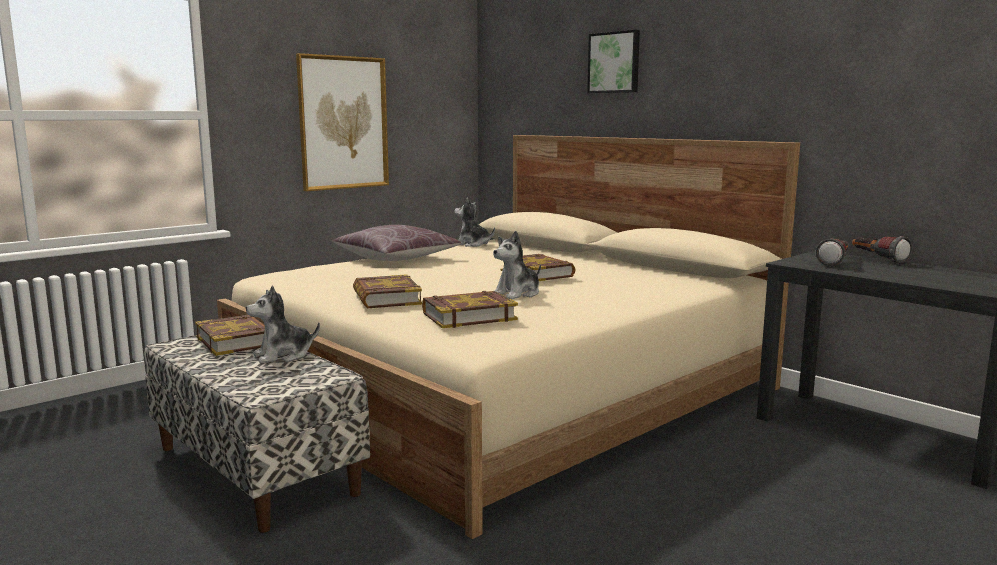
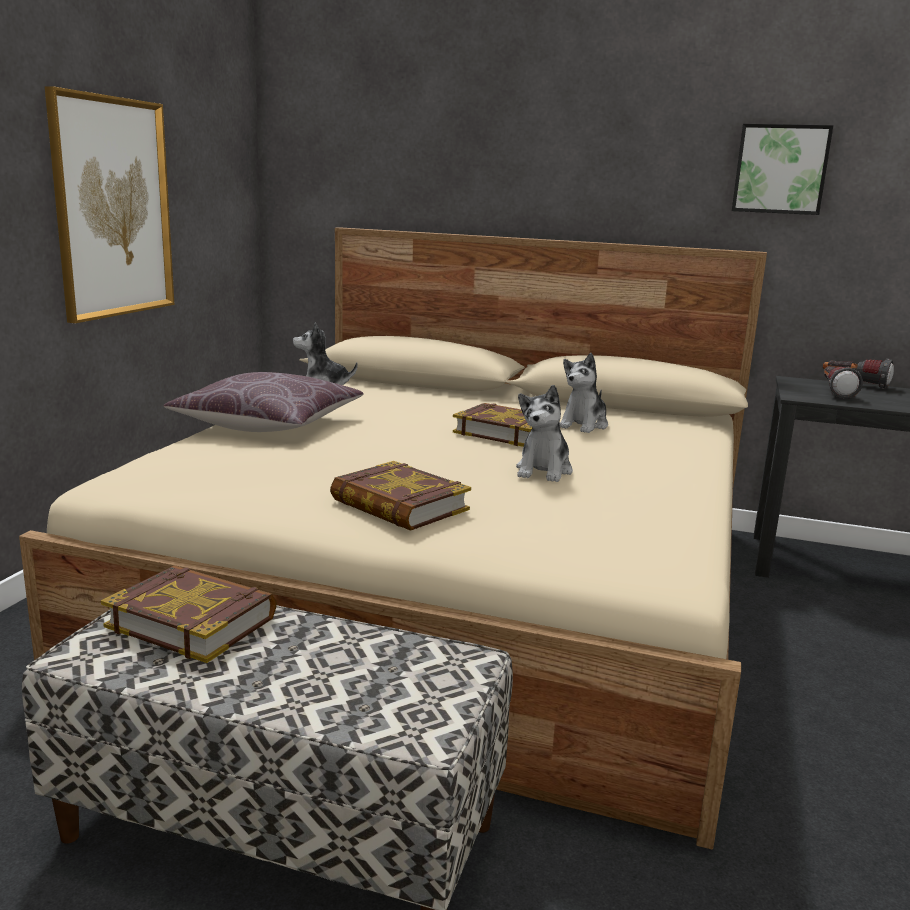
camera: 30 degrees left, 5 degrees up
plush toy [246,285,320,363] -> plush toy moved to [560,353,608,433]
book [422,291,518,328] -> none
picture [587,30,640,93] -> picture moved to [732,124,833,215]

